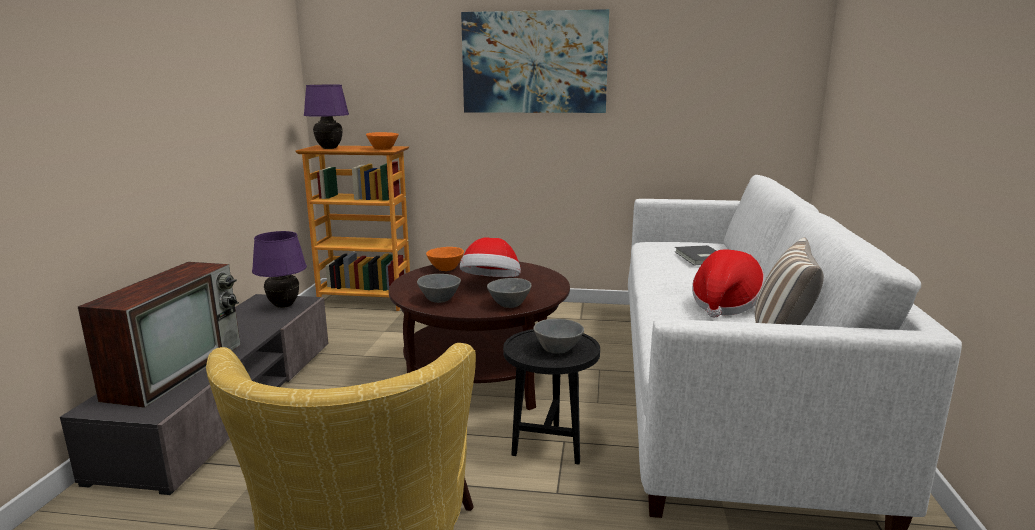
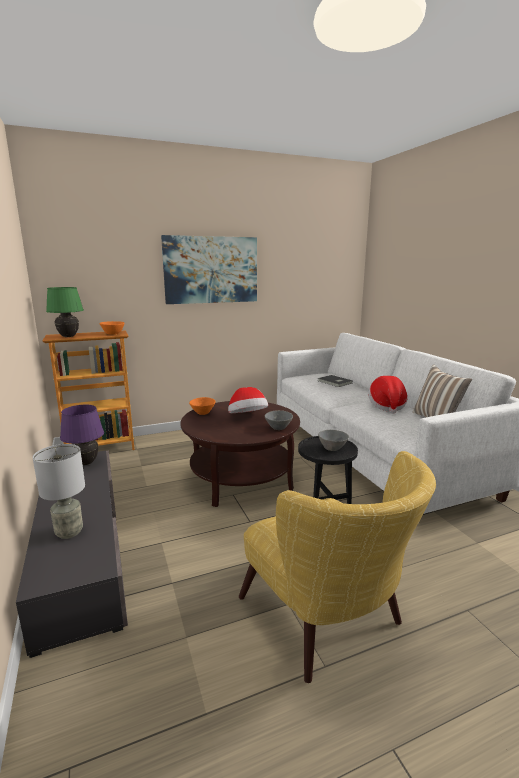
camera: 30 degrees left, 0 degrees up
television [78,262,240,408] -> grey table lamp [33,444,85,539]
purple table lamp [304,85,349,149] -> green table lamp [46,287,84,337]
grey bowl [417,274,461,303] -> none

